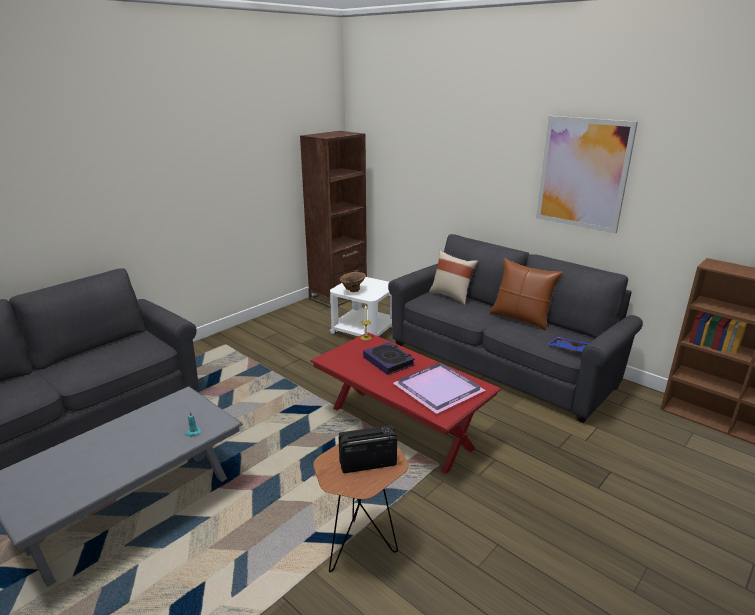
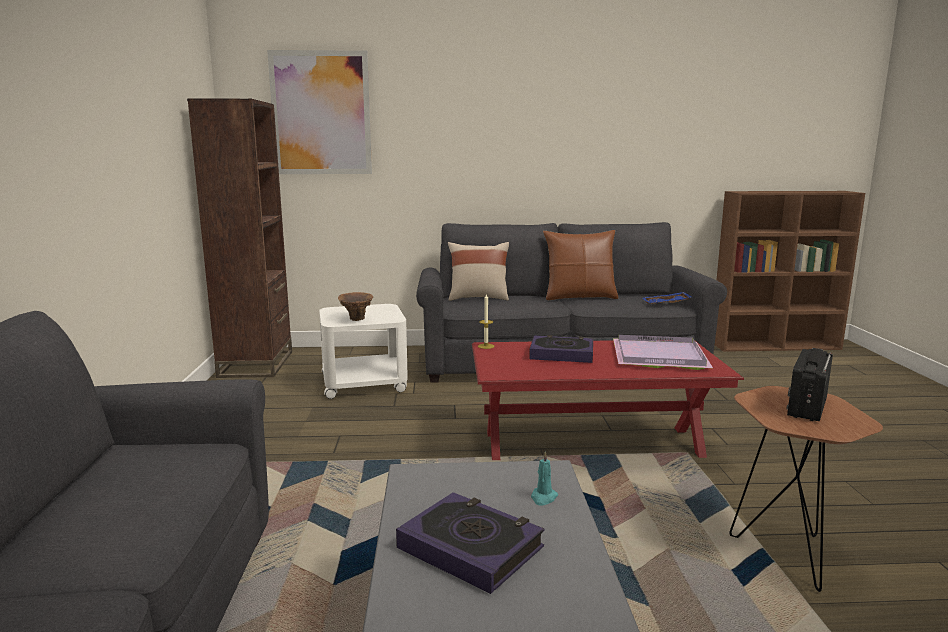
camera: 45 degrees left, 10 degrees down
picture [536,116,638,234] -> picture moved to [267,50,372,174]
none -> book [396,492,545,594]

